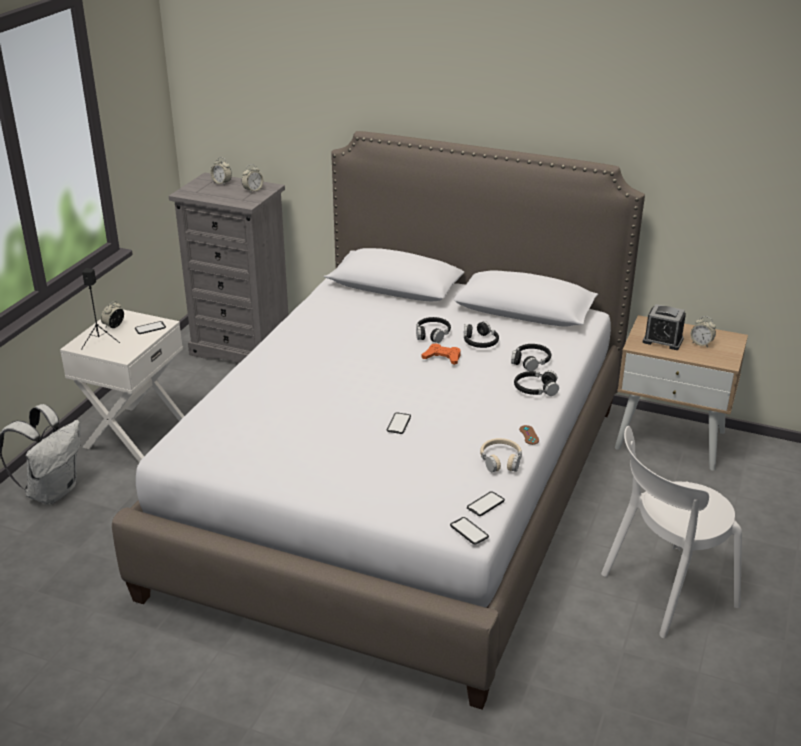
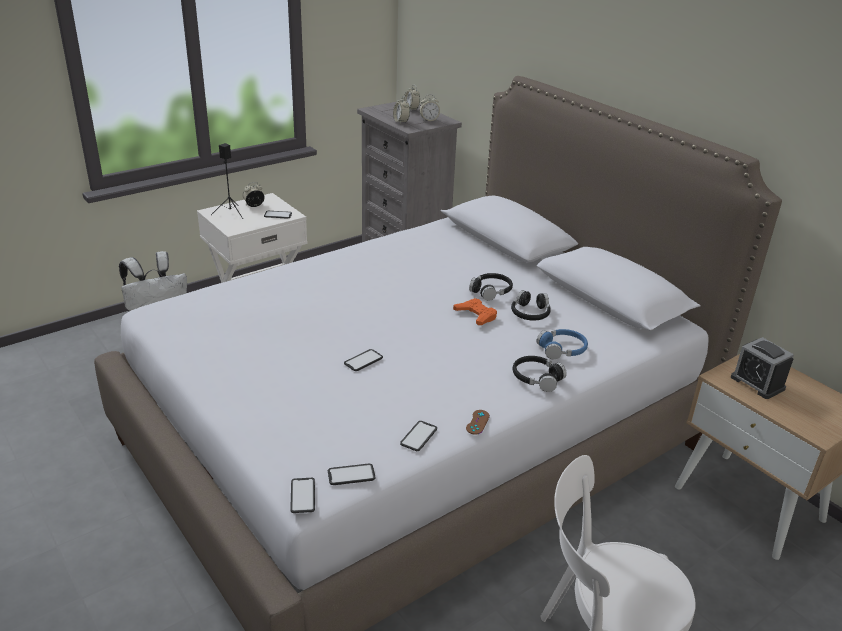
camera: 30 degrees right, 0 degrees up
beige headphones [480,438,522,472] -> phone [400,421,437,451]
black headphones [511,344,551,371] -> blue headphones [537,329,588,359]
alarm clock [691,316,716,347] -> alarm clock moved to [393,96,410,124]

